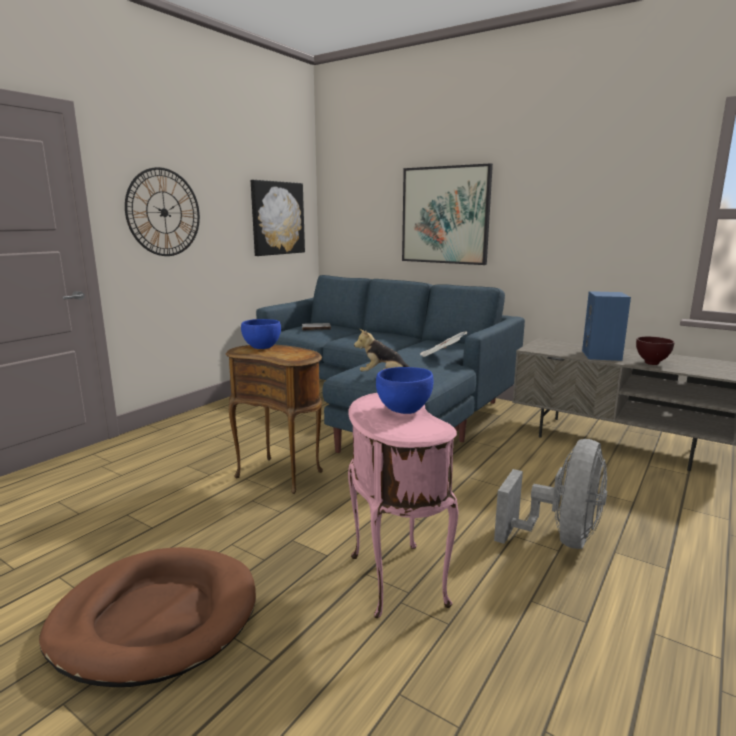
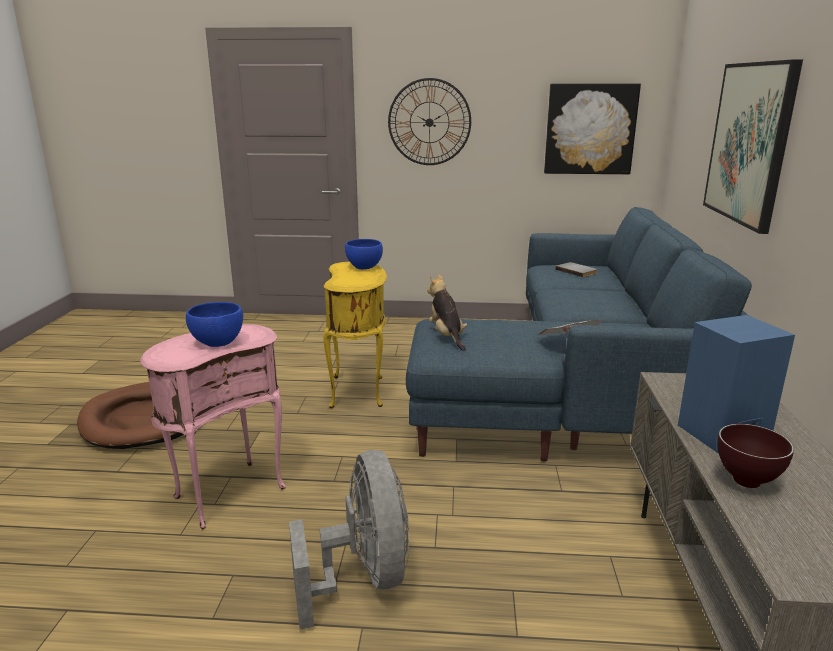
camera: 60 degrees right, 5 degrees up
brown side table [226,345,323,494] -> yellow side table [324,262,387,408]
grey fan [494,439,607,549] -> grey fan turned 105 degrees counterclockwise [289,450,409,630]

